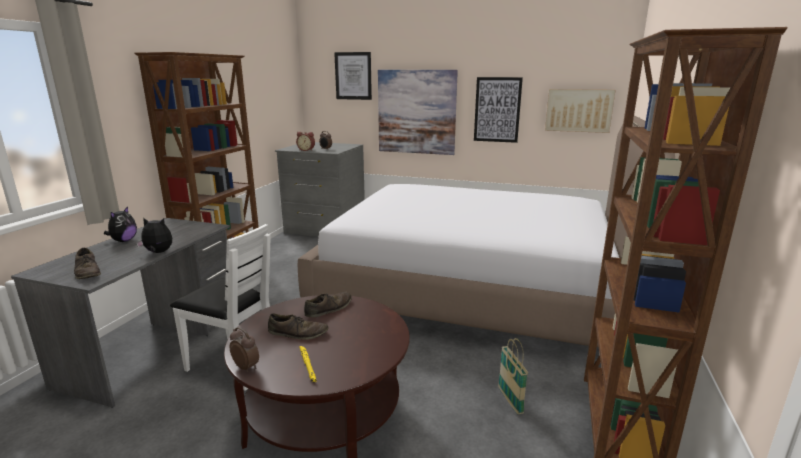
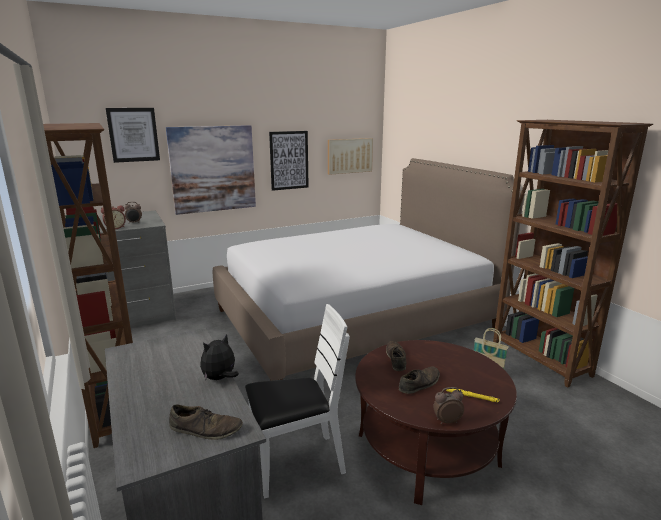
camera: 45 degrees left, 0 degrees up
plush toy [104,206,137,242] -> none

